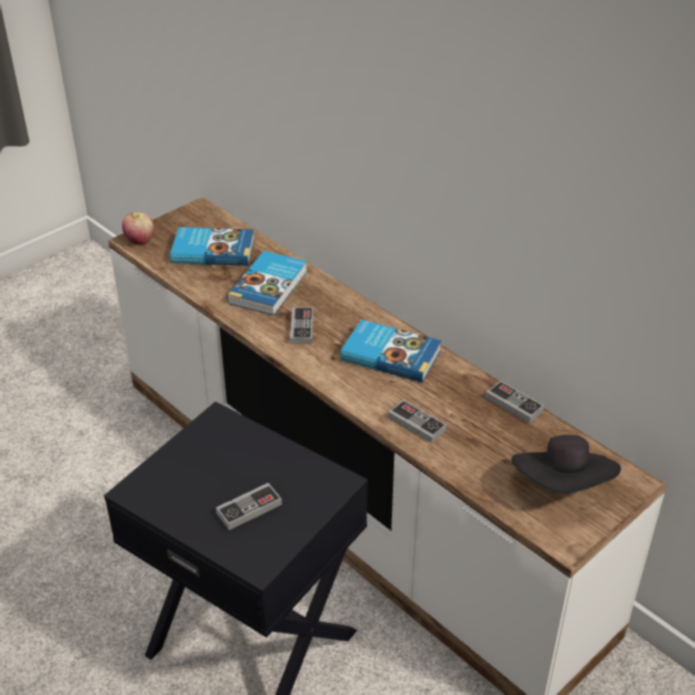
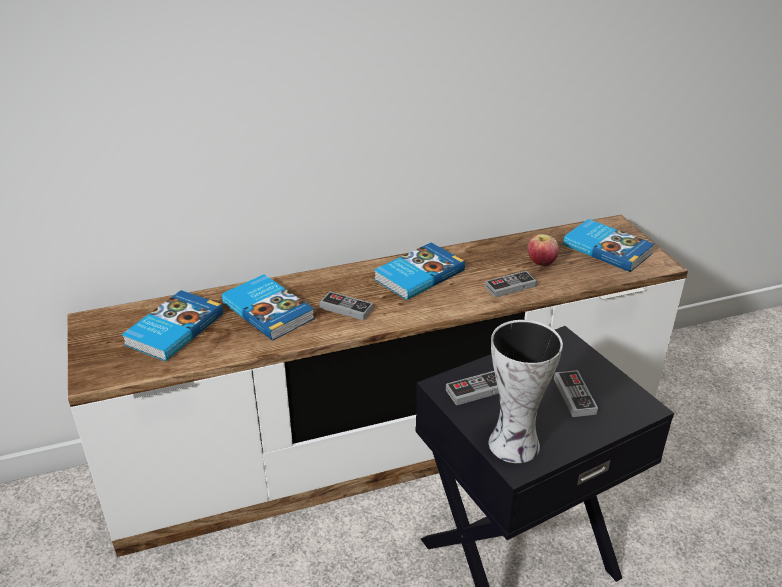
camera: 65 degrees left, 5 degrees down
apple [122,211,154,244] -> apple moved to [527,234,559,266]
game controller [486,381,544,423] -> game controller moved to [446,371,499,406]
black hat [511,435,621,493] -> book [563,219,655,272]
none -> vase [489,320,563,463]

